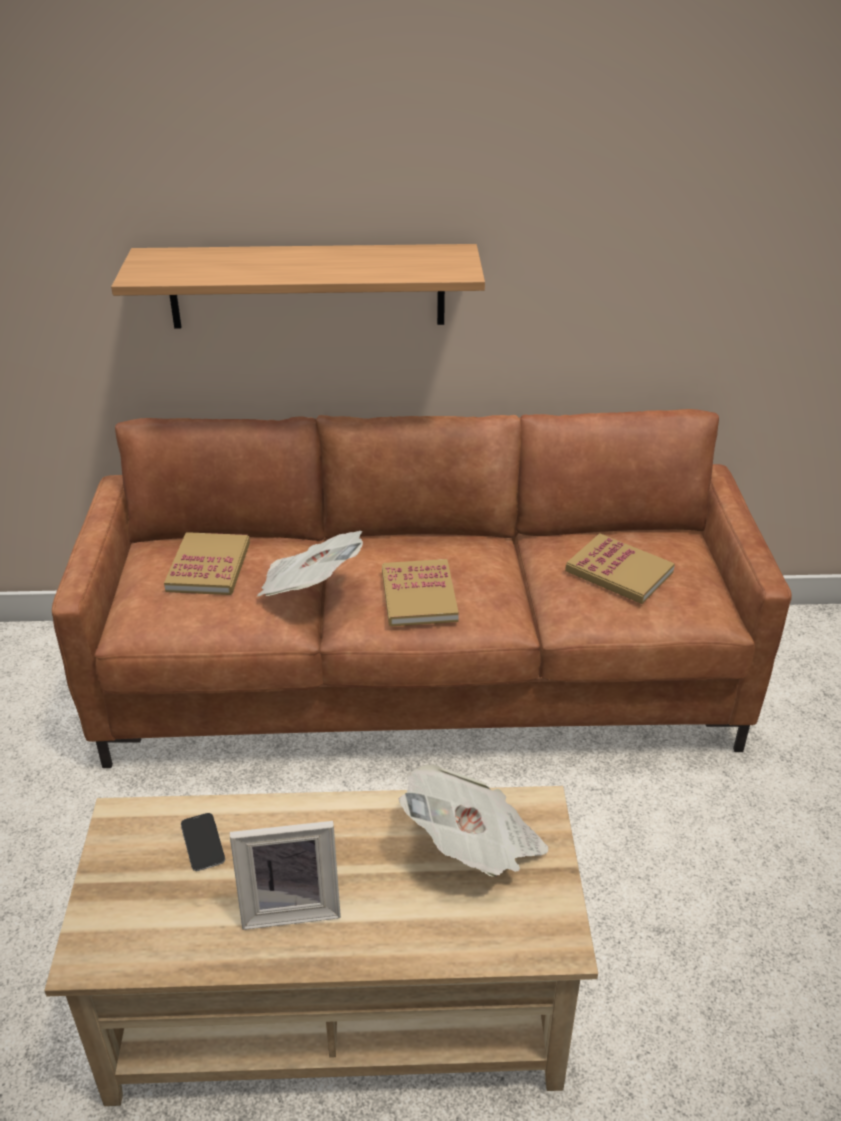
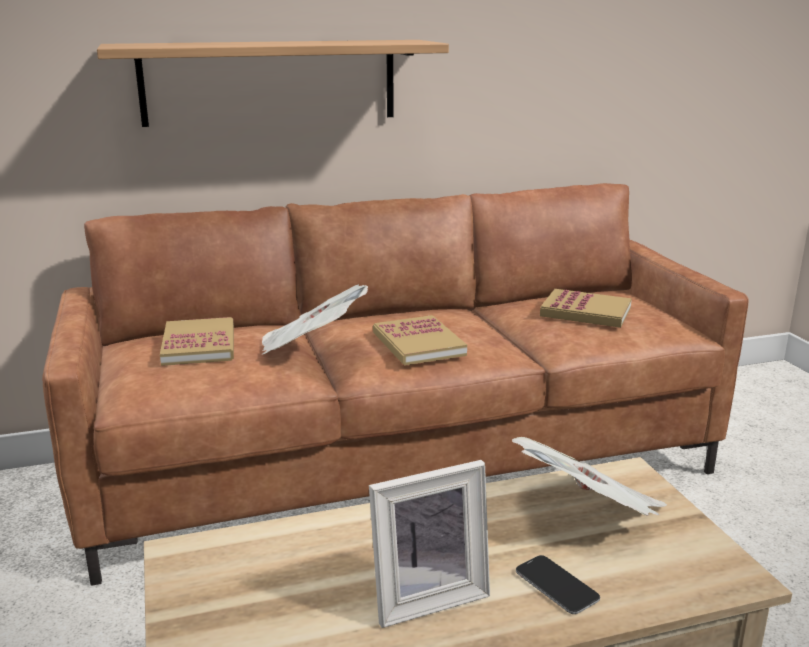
camera: 15 degrees left, 15 degrees down
phone [181,813,225,871] -> phone moved to [516,555,600,614]

